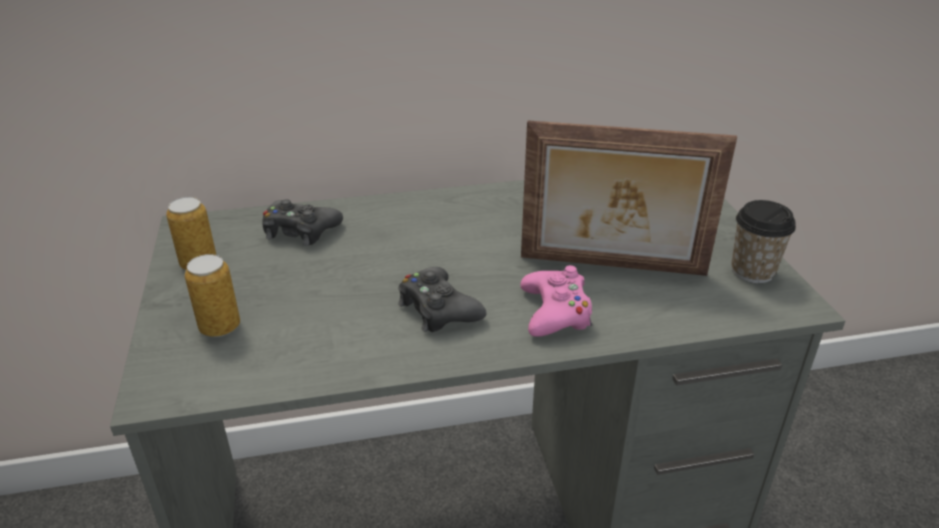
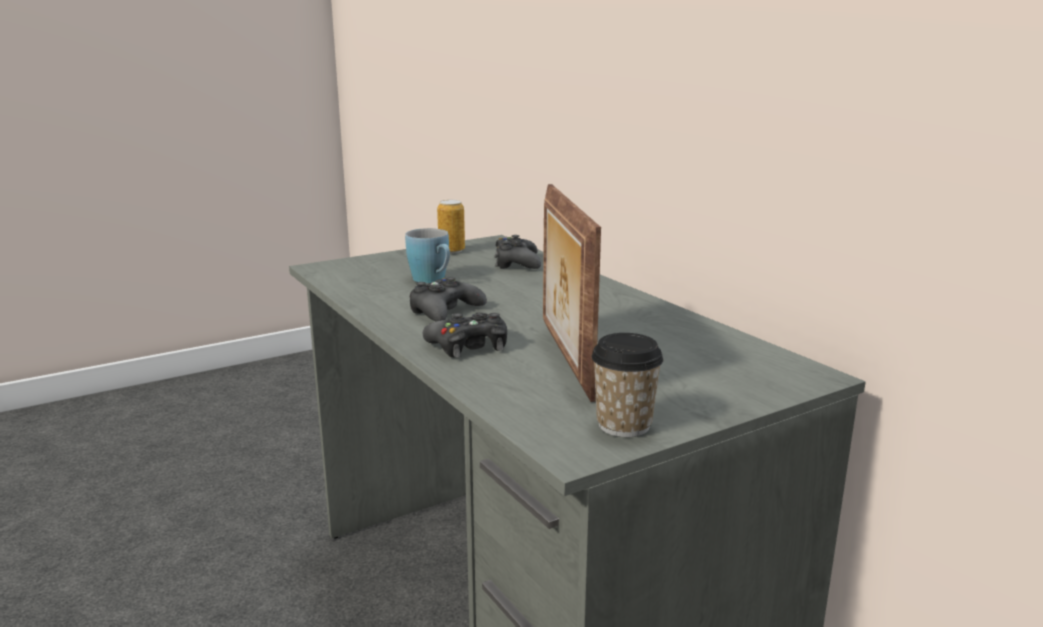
camera: 70 degrees right, 15 degrees down
can [185,254,240,337] -> none
pink game controller [520,265,592,337] -> black game controller [423,312,507,358]
none -> blue mug [405,228,450,283]

